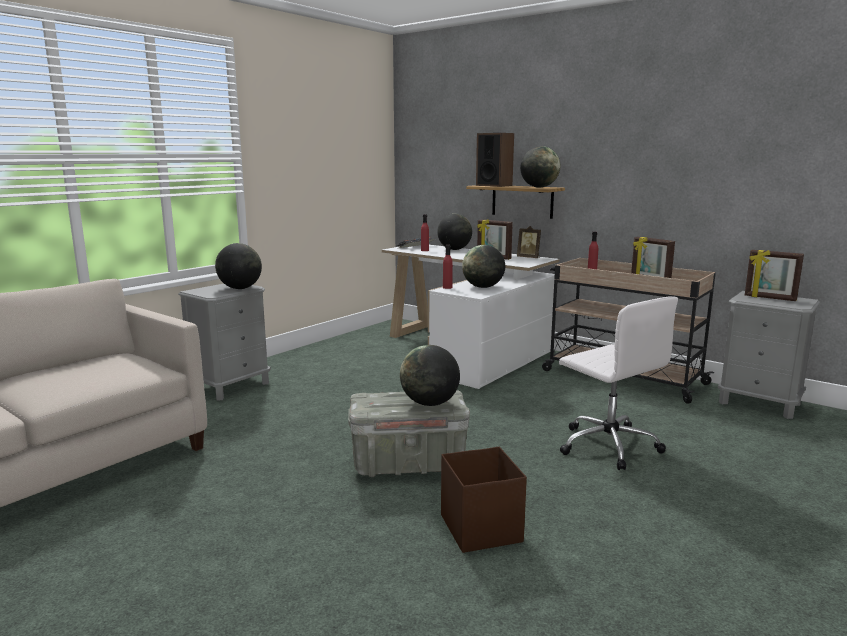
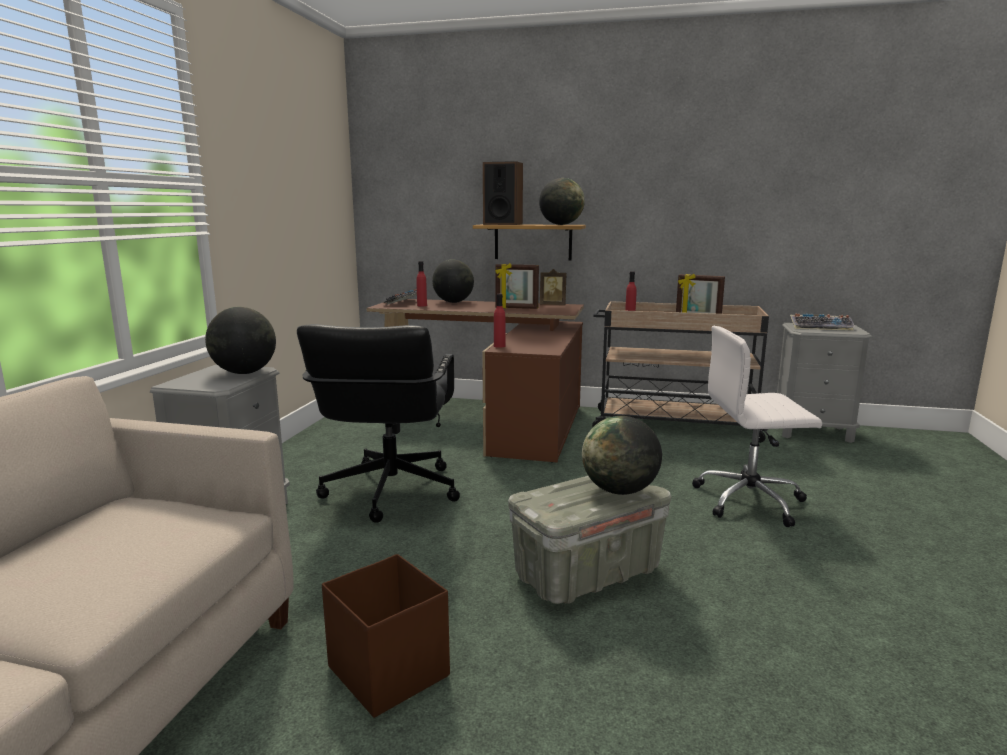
camera: 25 degrees left, 0 degrees up
white desk [382,245,559,389] -> brown desk [367,299,584,462]
brown storage box [441,447,527,553] -> brown storage box moved to [322,554,450,718]
globe [462,245,505,288] -> none
white office chair [559,297,678,470] -> white office chair turned 150 degrees clockwise [692,326,822,527]
picture frame [745,250,804,301] -> keyboard [790,313,855,331]
none -> black office chair [297,324,460,523]

